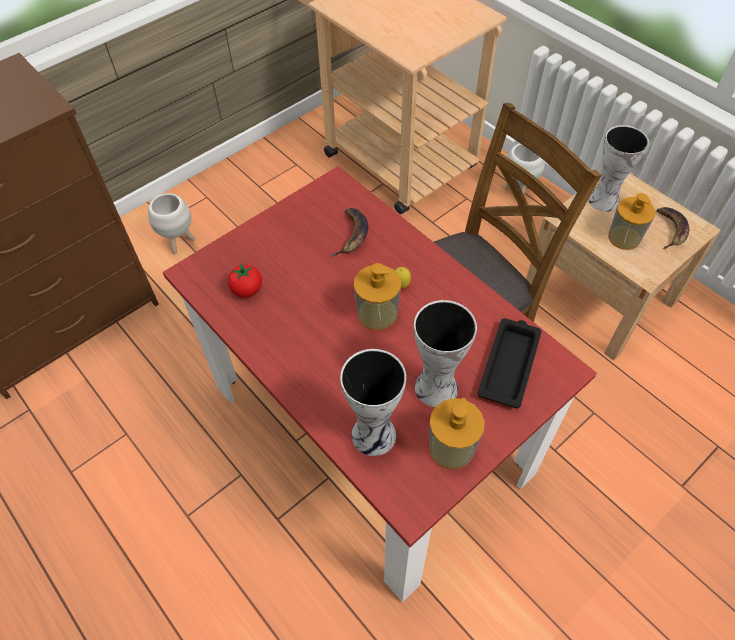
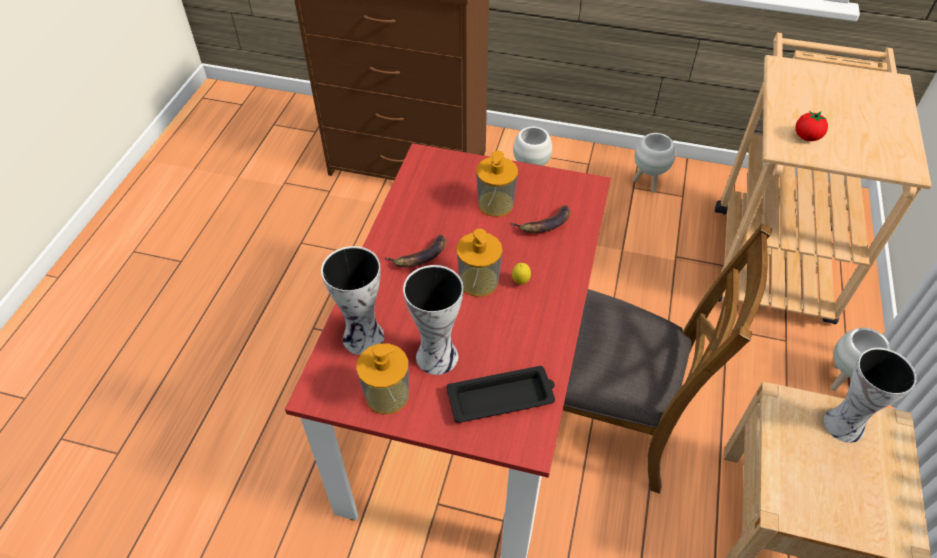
camera: 55 degrees right, 5 degrees down
tomato [228,263,262,297] -> tomato moved to [795,111,828,141]
soap dispenser [608,193,656,250] -> soap dispenser moved to [476,151,518,217]
banana [657,207,689,249] -> banana moved to [385,234,447,267]
none -> white planter [633,133,675,193]

